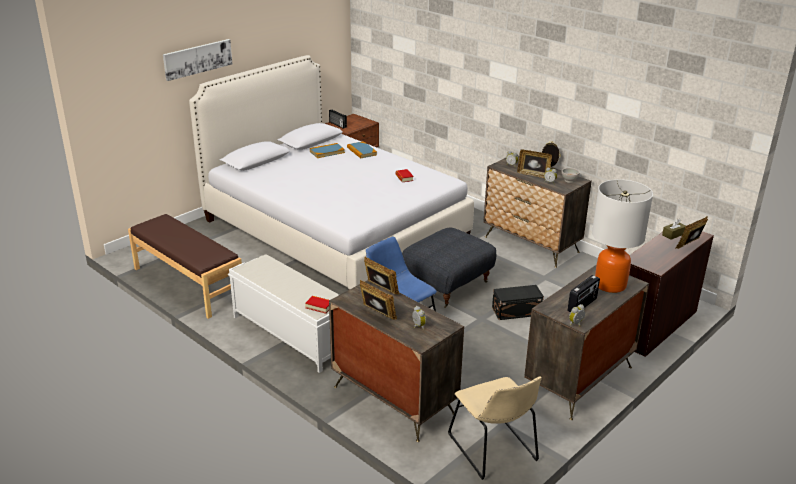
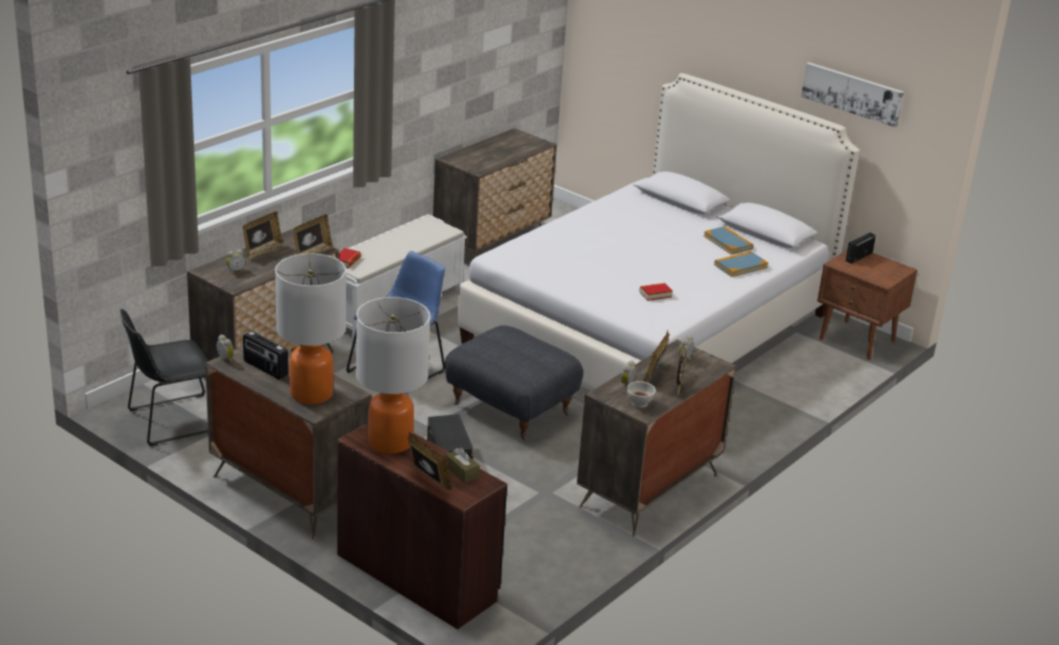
camera: 85 degrees right, 0 degrees up
brown bench [128,214,242,319] -> dresser [433,128,557,260]
picture [163,39,232,81] -> picture moved to [801,62,904,127]
beige chair [448,377,542,480] -> black chair [120,309,208,446]
none -> table lamp [356,297,430,454]

